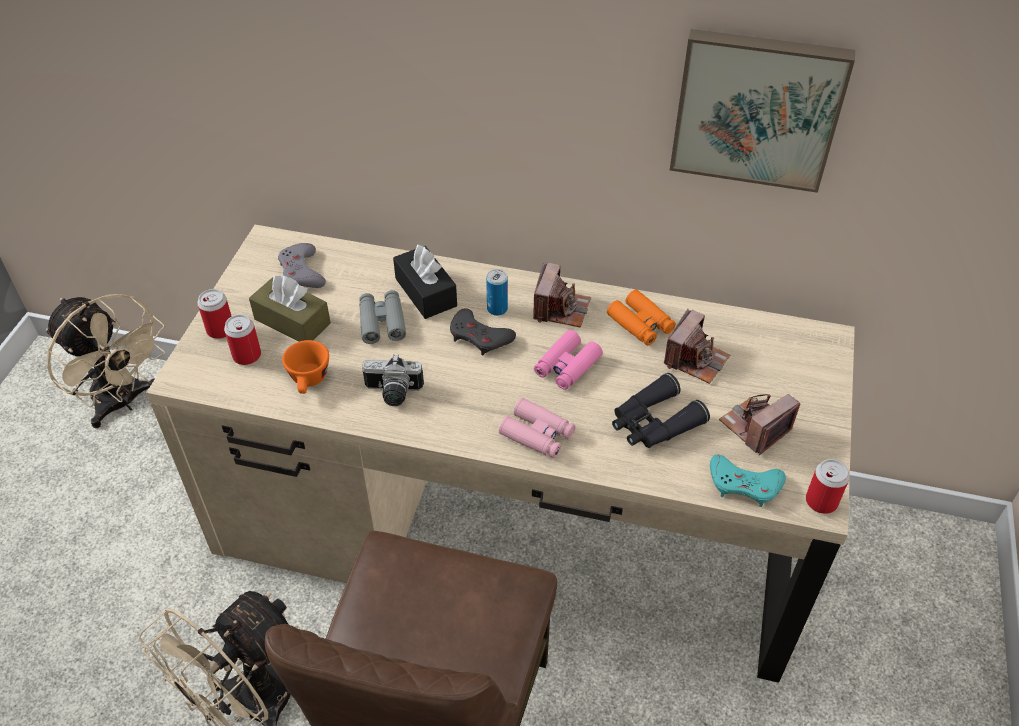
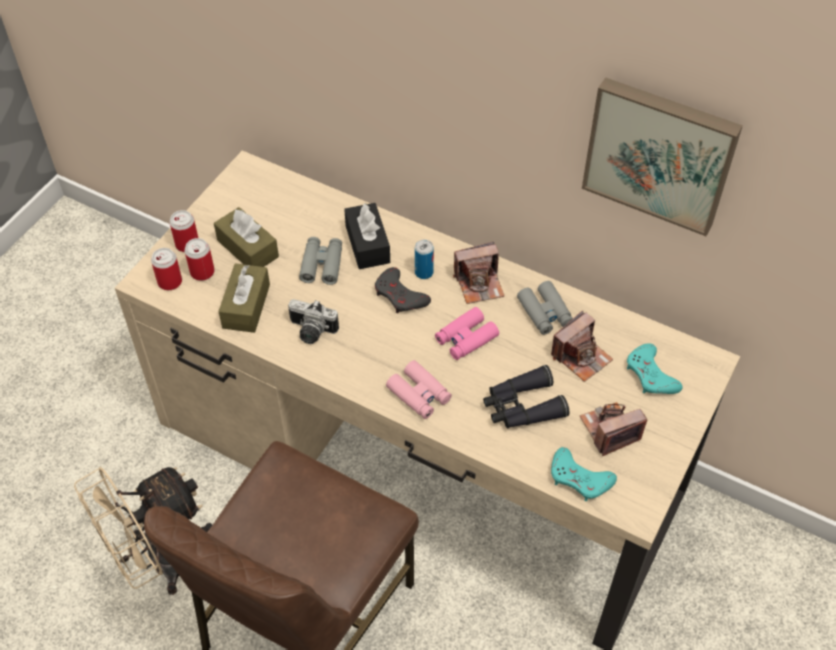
camera: 15 degrees right, 5 degrees up
beige fan [46,294,166,428] -> none
grey game controller [278,243,326,288] -> none
orange cup [282,340,329,394] -> brown tissue box [218,263,270,333]
camera [533,262,591,328] -> camera turned 45 degrees clockwise [453,242,504,304]
orange binoculars [607,290,676,345] -> grey binoculars [517,281,573,335]
can [806,459,849,514] -> can moved to [151,248,182,290]
none -> turquoise game controller [627,343,683,394]

